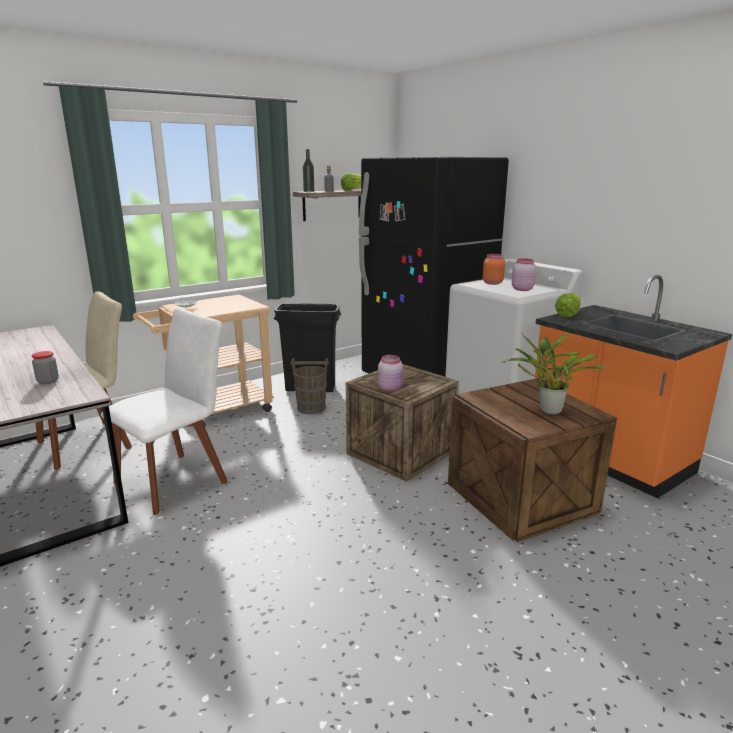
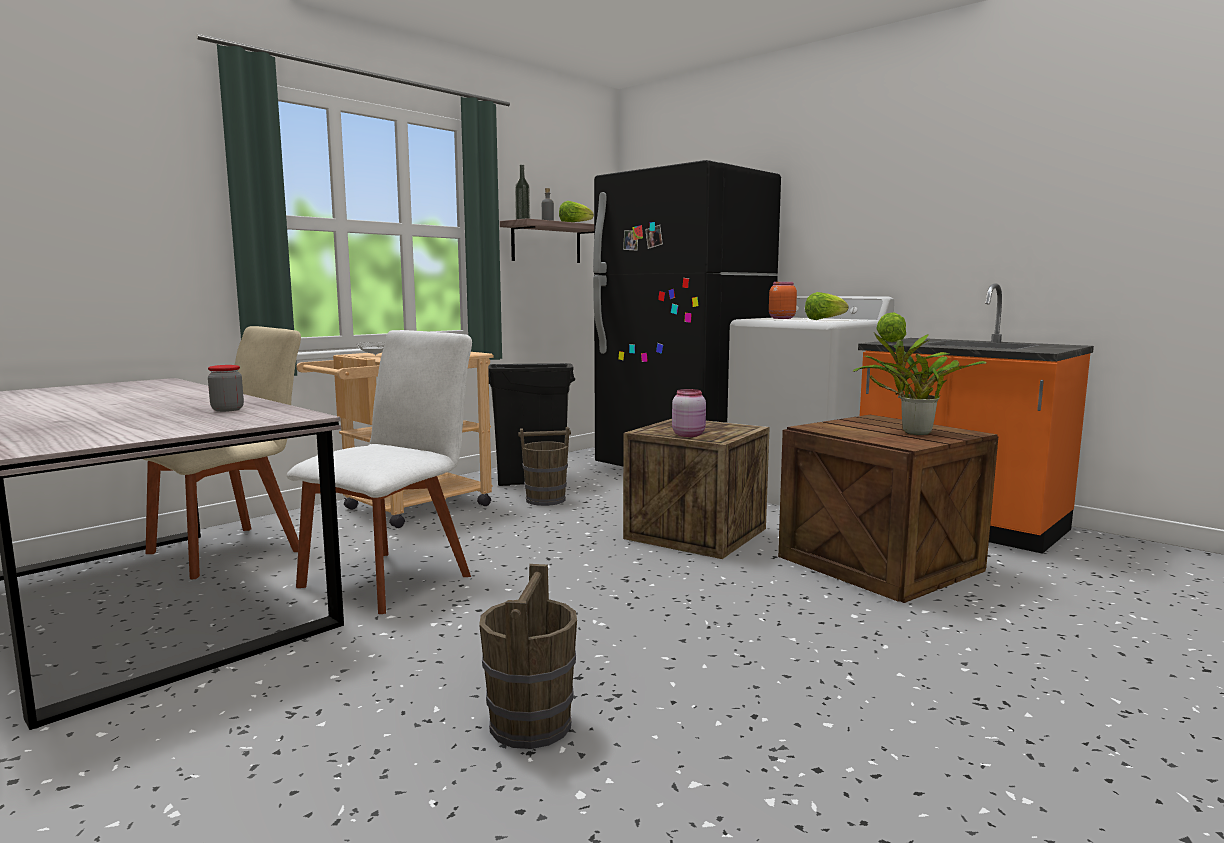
camera: 10 degrees left, 10 degrees down
pink jar [512,259,536,291] -> lettuce [805,292,849,320]
none -> brown bucket [479,564,577,749]

